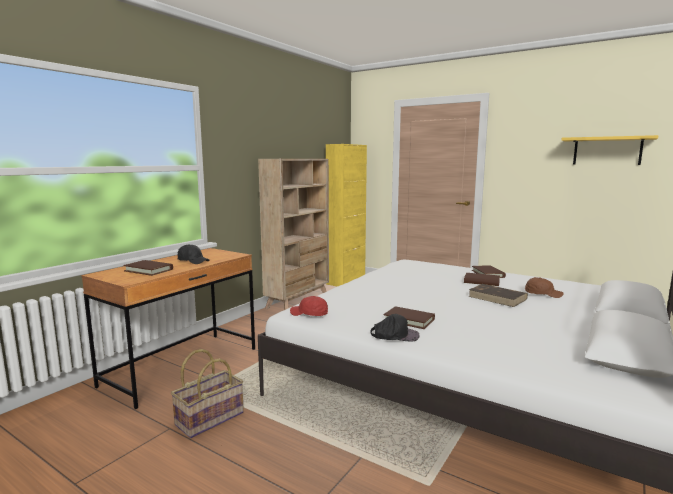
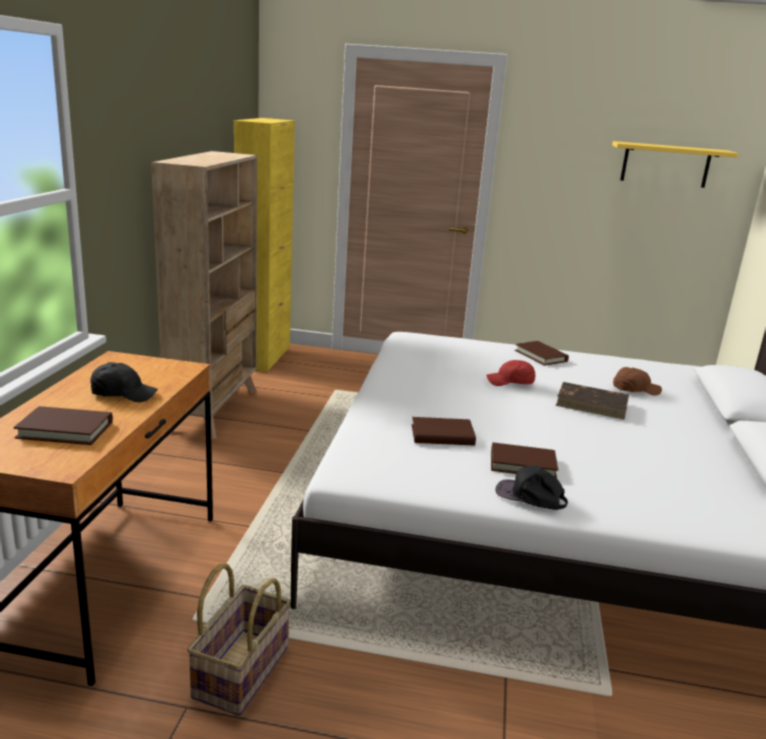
camera: 25 degrees left, 10 degrees up
red cap [290,296,328,316] -> red cap moved to [486,360,535,386]
black cap [370,314,420,342] -> black cap turned 135 degrees counterclockwise [495,465,568,510]
brown book [464,273,500,286] -> brown book moved to [412,417,476,445]

